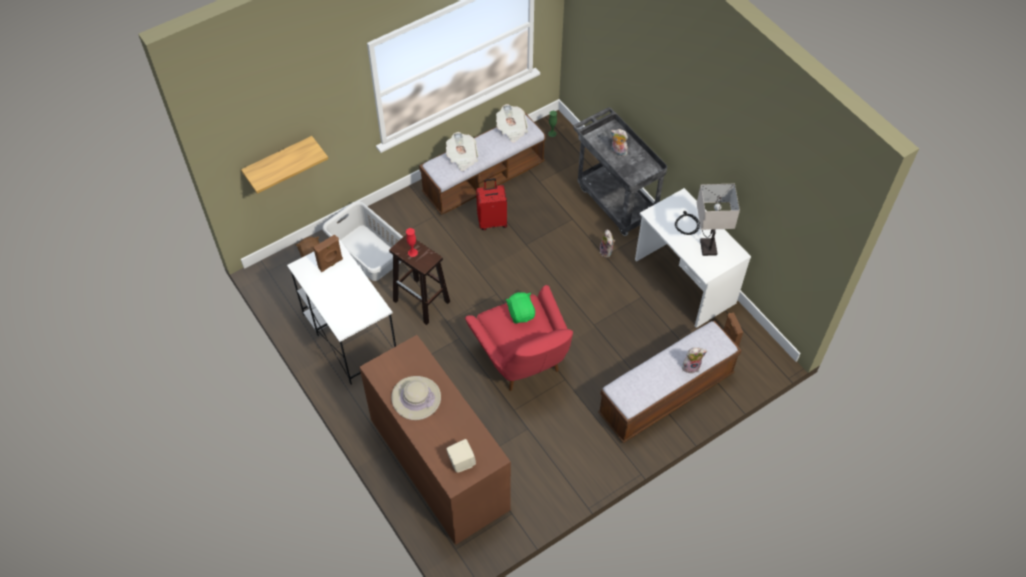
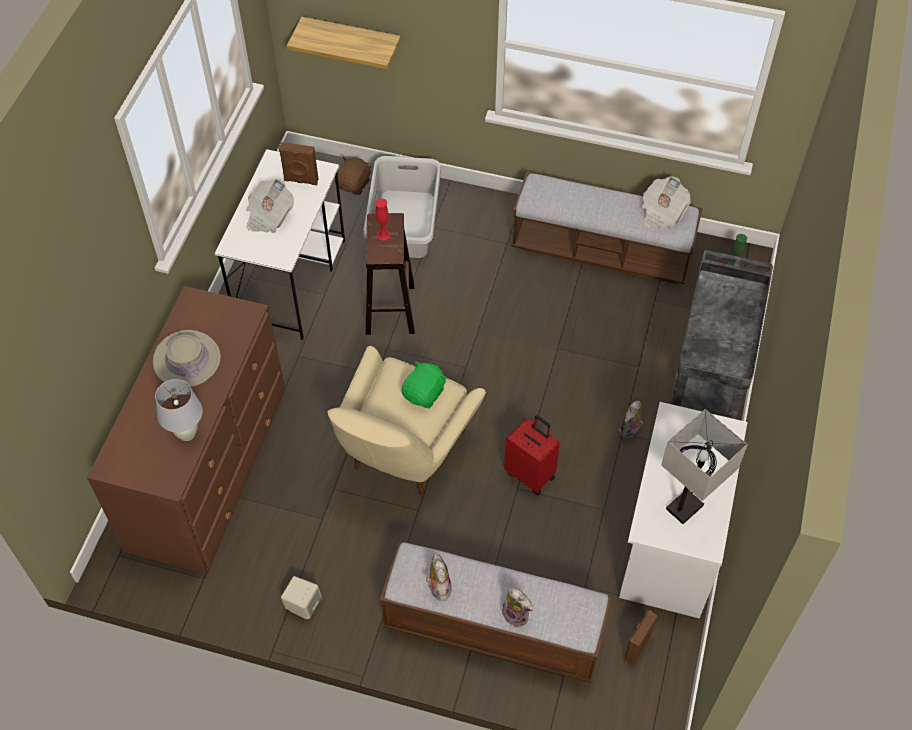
camera: 50 degrees right, 0 degrees up
newspaper [446,132,478,171] -> newspaper moved to [246,179,294,233]
beige speaker [446,439,476,473] -> beige speaker moved to [281,576,322,619]
red armchair [465,285,573,391] -> beige armchair [328,346,486,496]
red suitcase [476,178,507,230] -> red suitcase moved to [504,415,560,496]
plush toy [611,129,628,157] -> plush toy moved to [426,553,452,601]
none -> white table lamp [155,379,203,441]

